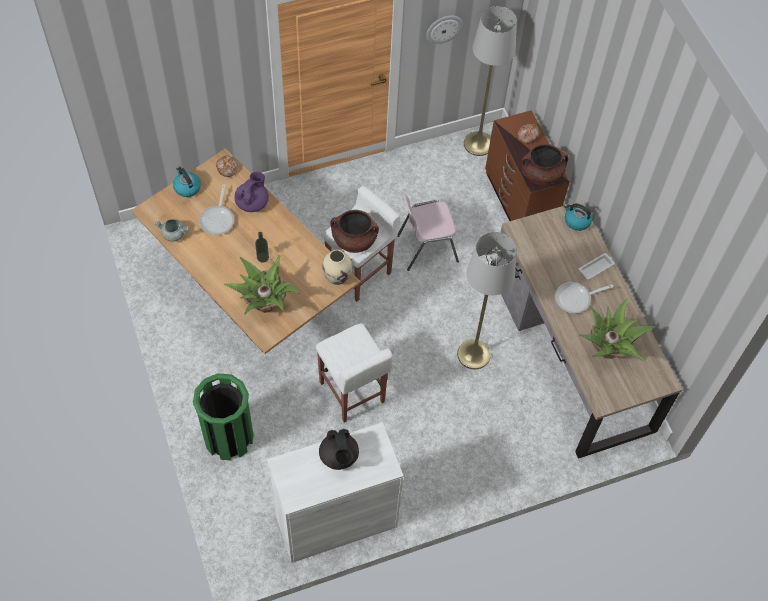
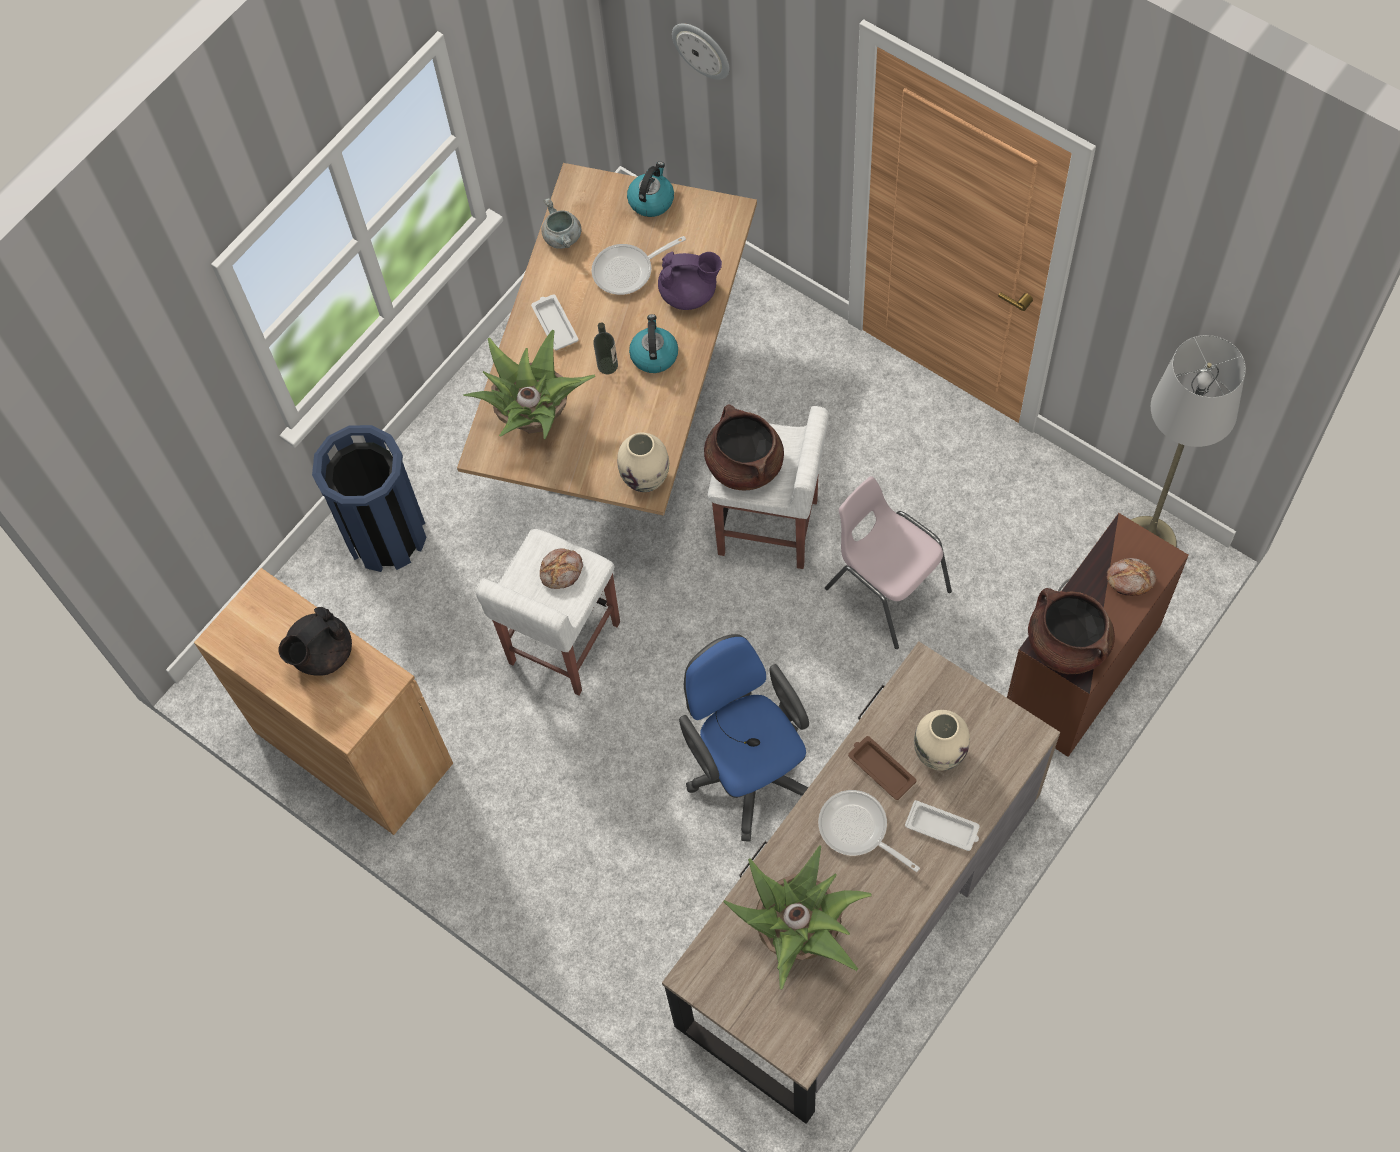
camera: 65 degrees right, 5 degrees up
green trash can [193,373,254,461] -> blue trash can [312,425,427,572]
bread [216,156,238,177] -> bread moved to [540,548,583,589]
white cabinet [267,422,404,563] -> brown cabinet [194,568,453,835]
wall clock [426,15,463,44] -> wall clock moved to [672,23,729,80]
grey floor lamp [457,232,517,369] -> blue office chair [679,634,809,842]
kettle [564,203,593,231] -> kettle moved to [629,314,678,373]
none -> white tray [531,294,579,351]
none -> brown tray [848,736,917,800]
none -> beige vase [914,710,970,771]

